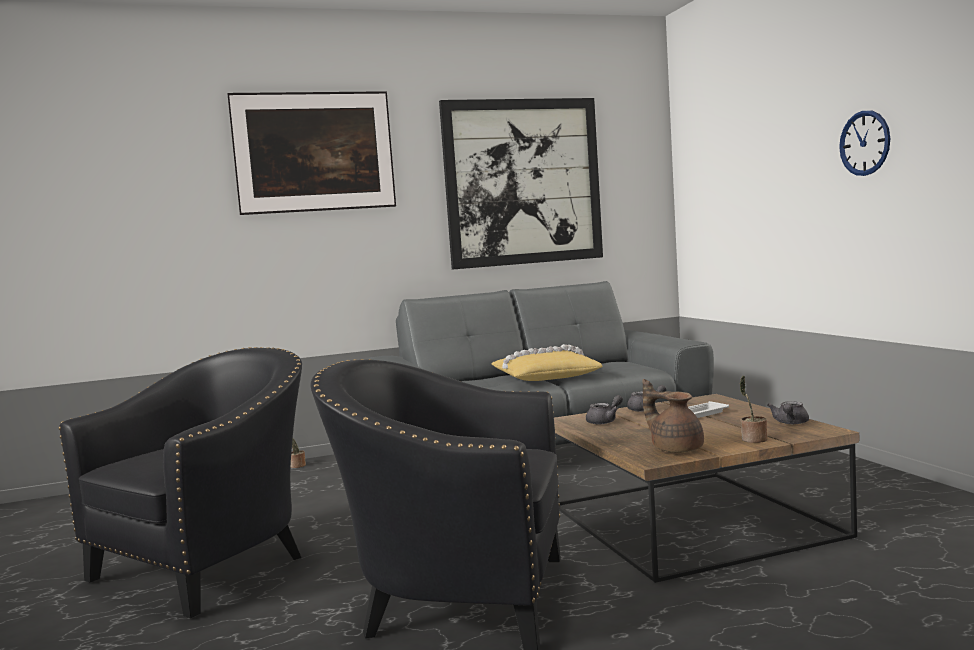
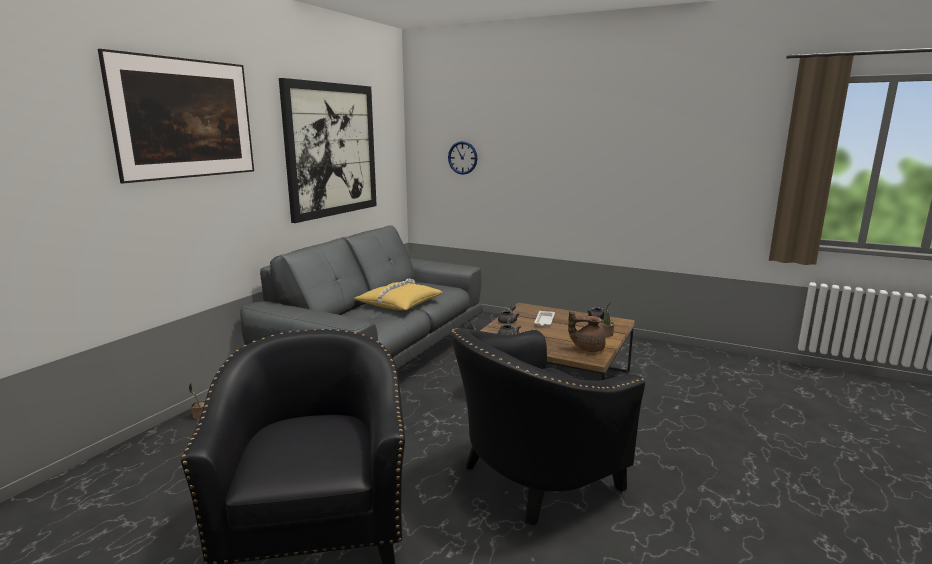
camera: 45 degrees left, 10 degrees up
wall clock [839,111,890,176] -> wall clock moved to [448,141,477,175]

